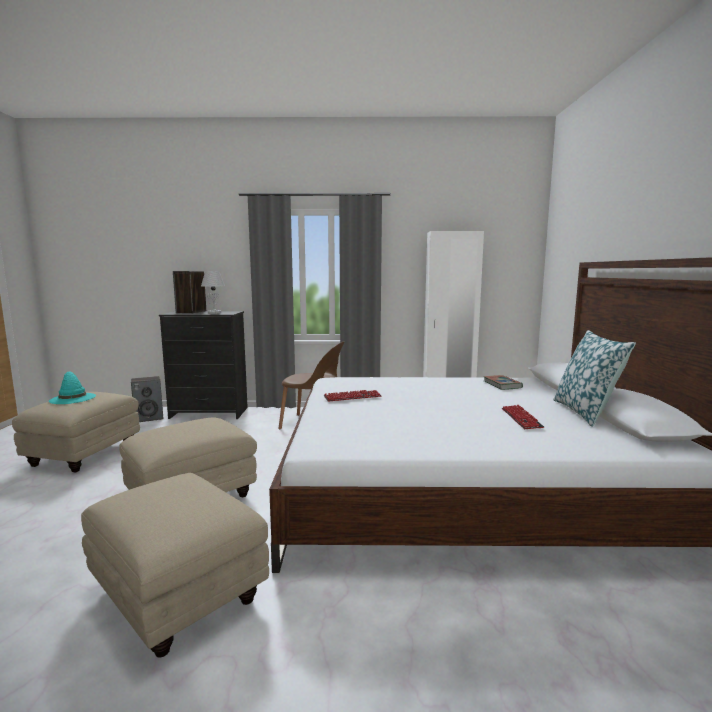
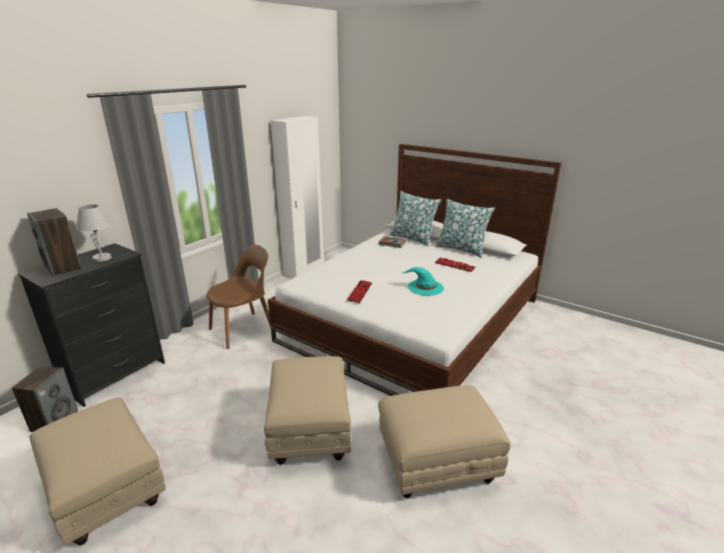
camera: 55 degrees left, 15 degrees up
turquoise hat [49,371,96,404] -> turquoise hat moved to [401,267,444,296]
none -> pillow [390,191,441,246]

